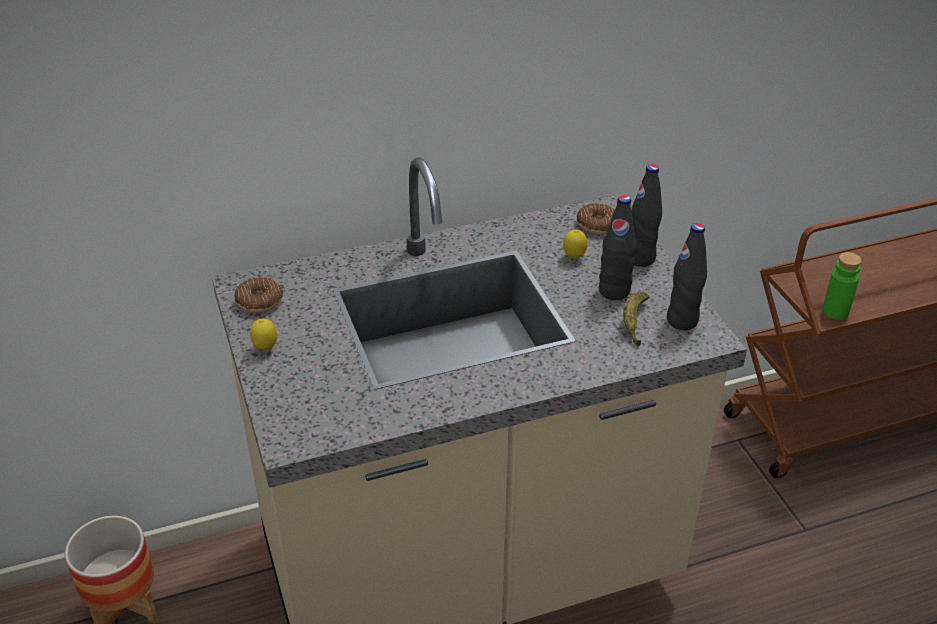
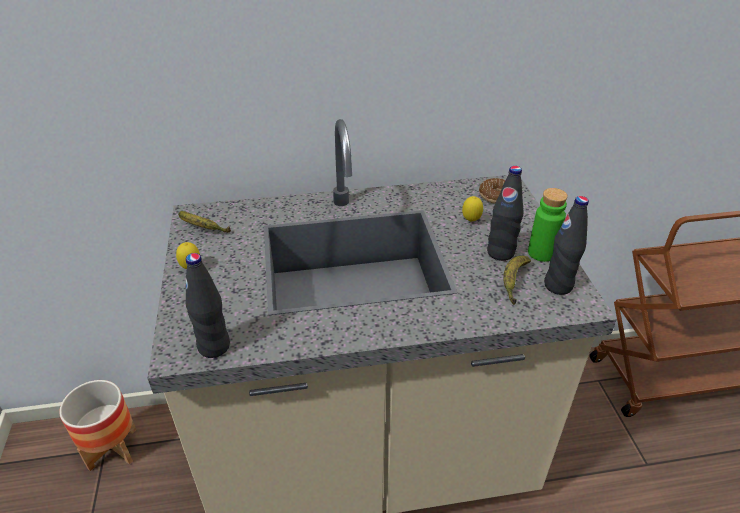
camera: 10 degrees right, 0 degrees up
donut [234,277,283,313] -> banana [178,211,231,233]
black bottle [631,164,662,267] -> black bottle moved to [186,253,230,358]
green bottle [822,252,862,320] -> green bottle moved to [528,188,568,262]

